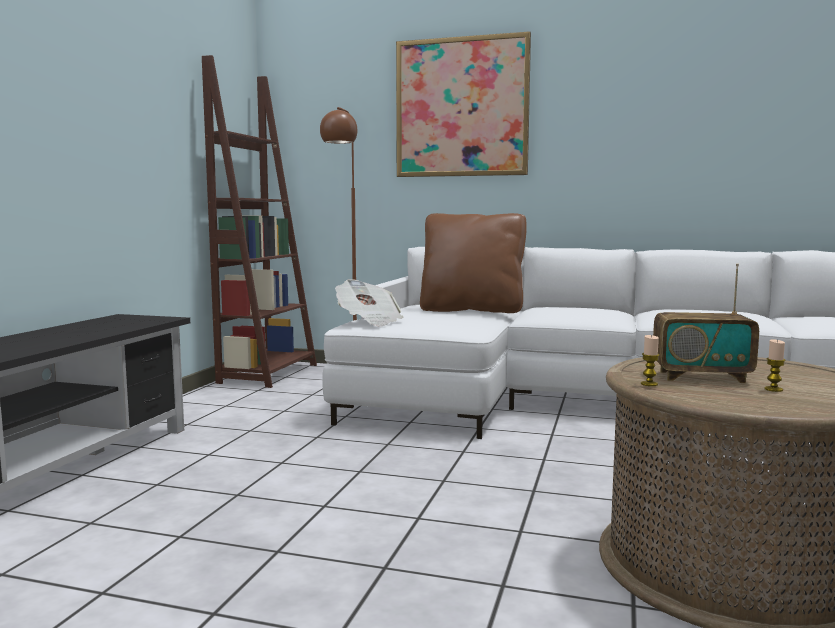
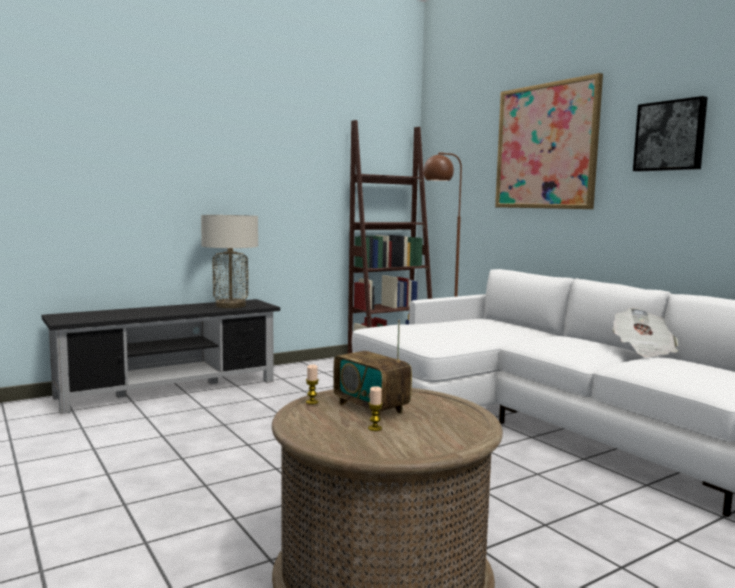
camera: 40 degrees right, 0 degrees up
newspaper [335,279,403,326] -> newspaper moved to [612,308,678,357]
brown pillow [420,213,527,313] -> none
none -> table lamp [201,215,258,308]
none -> picture [633,96,708,172]

